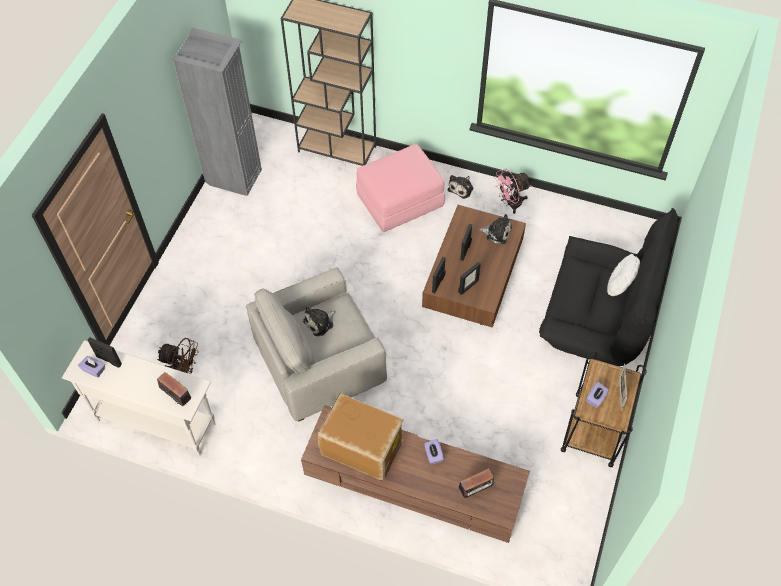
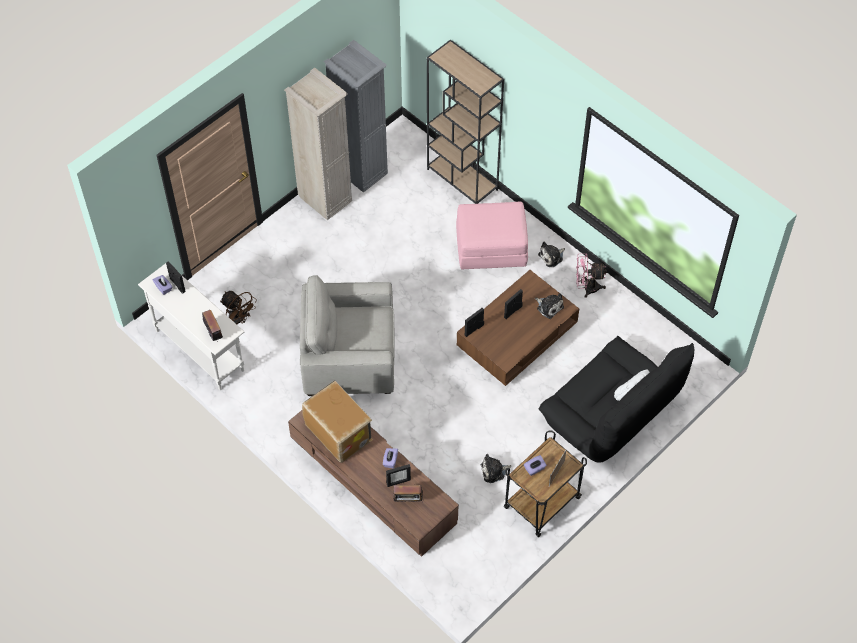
camera: 25 degrees right, 0 degrees up
plush toy [303,306,335,336] -> plush toy moved to [481,454,511,483]
picture frame [458,262,481,295] -> picture frame moved to [386,464,411,487]
none -> beige cabinet [284,68,352,220]

